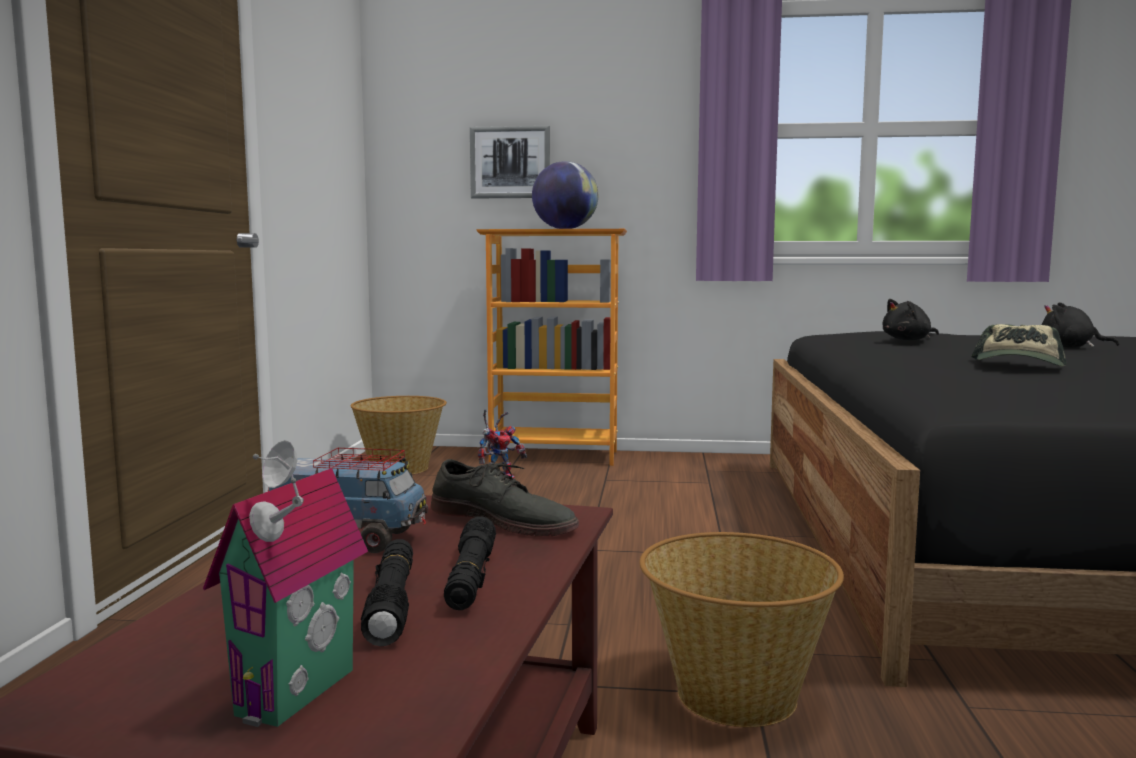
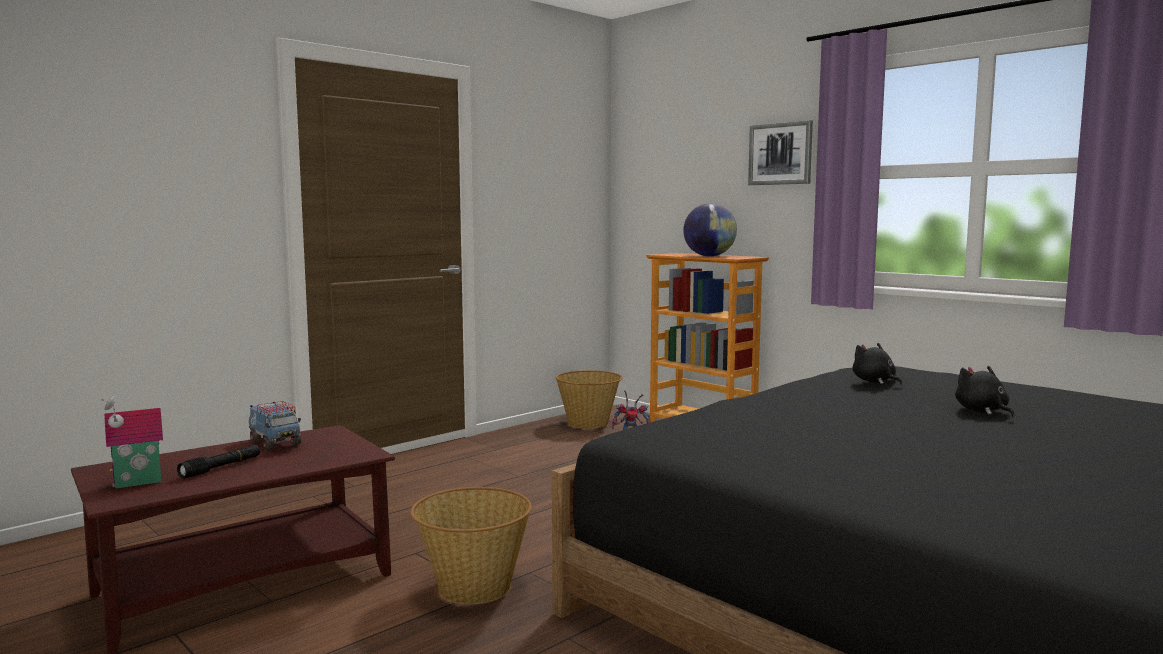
camera: 40 degrees right, 0 degrees up
grey shoe [431,459,579,536] -> none
black flashlight [444,516,496,610] -> none
picture [470,126,550,198] -> picture moved to [748,120,813,185]
black plush toy [882,299,939,340] -> black plush toy turned 45 degrees clockwise [852,343,902,385]
cap [971,324,1067,366] -> none

